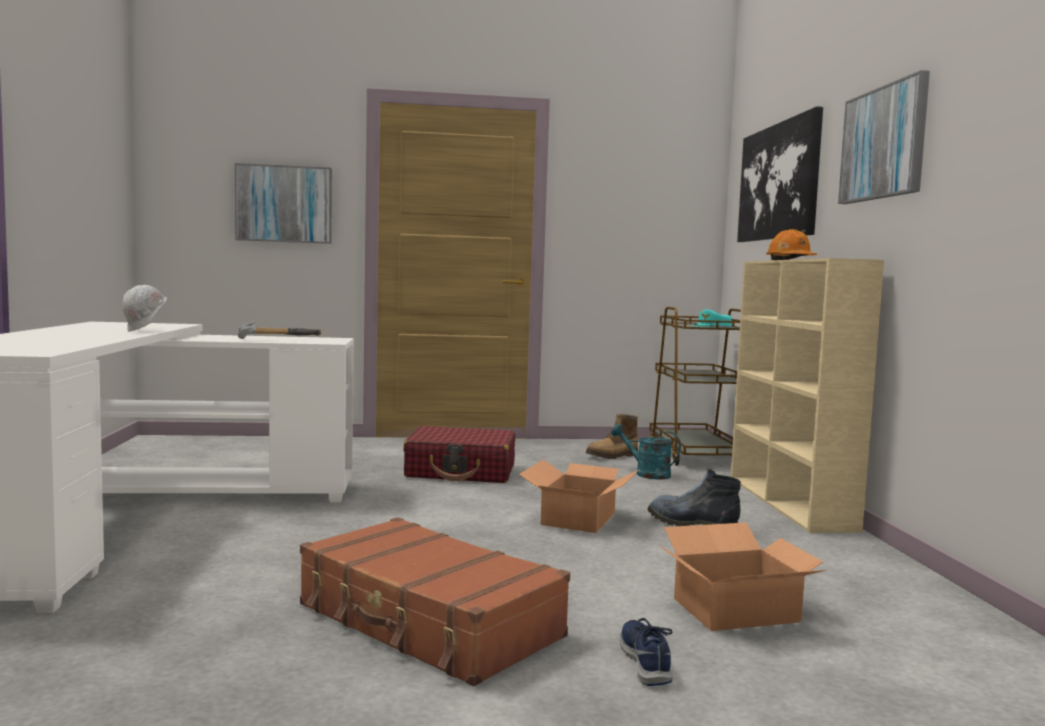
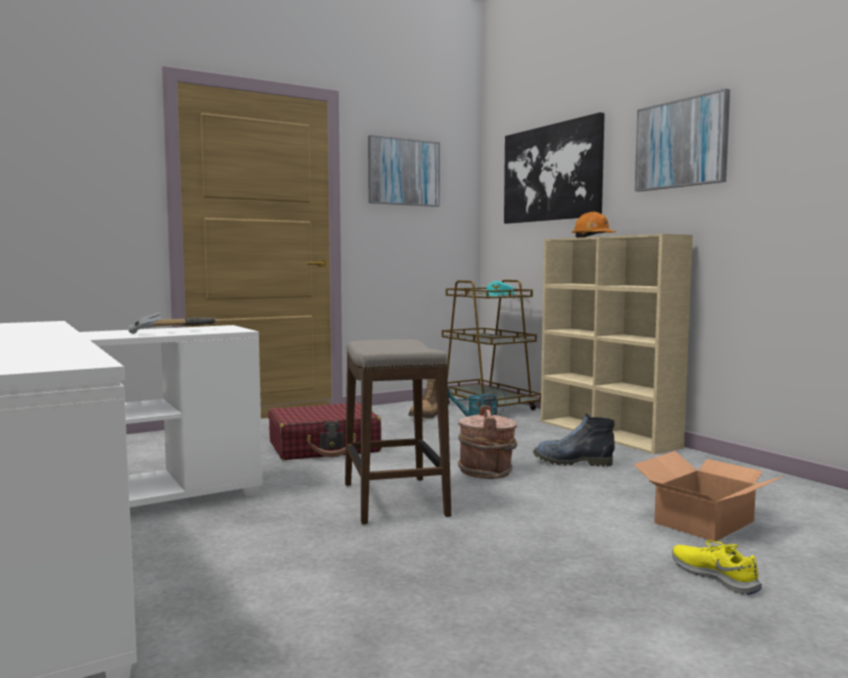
camera: 25 degrees left, 0 degrees up
white hard hat [122,285,167,332] -> none
picture [235,163,332,244] -> picture moved to [368,135,440,207]
brown suitcase [300,517,570,687] -> none
cardboard box [519,460,638,533] -> brown bucket [458,405,517,479]
blue shoe [620,618,673,686] -> yellow shoe [672,540,762,595]
none -> stool [345,339,451,525]

